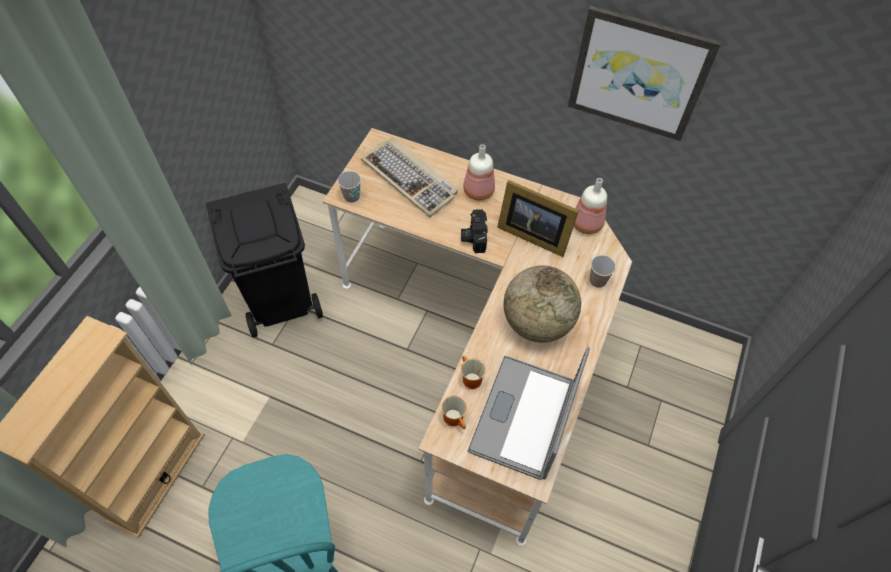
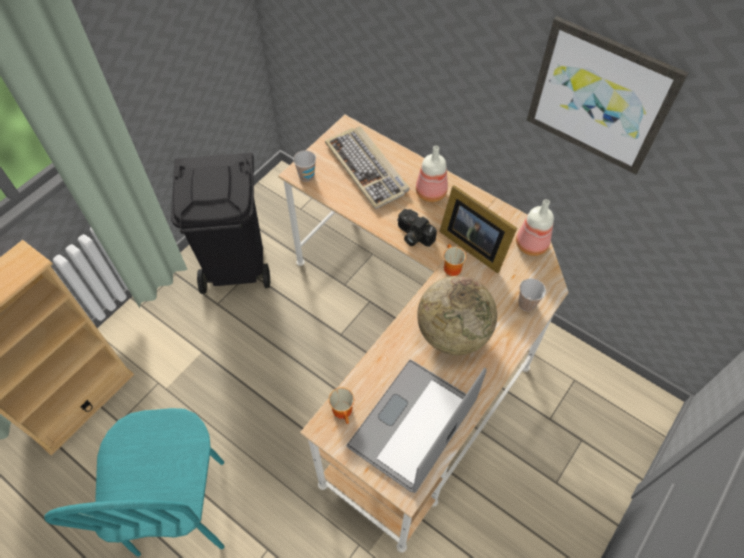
camera: 15 degrees right, 0 degrees up
camera [461,209,488,253] -> camera turned 60 degrees counterclockwise [397,209,437,247]
mug [461,356,486,389] -> mug moved to [444,244,466,276]

